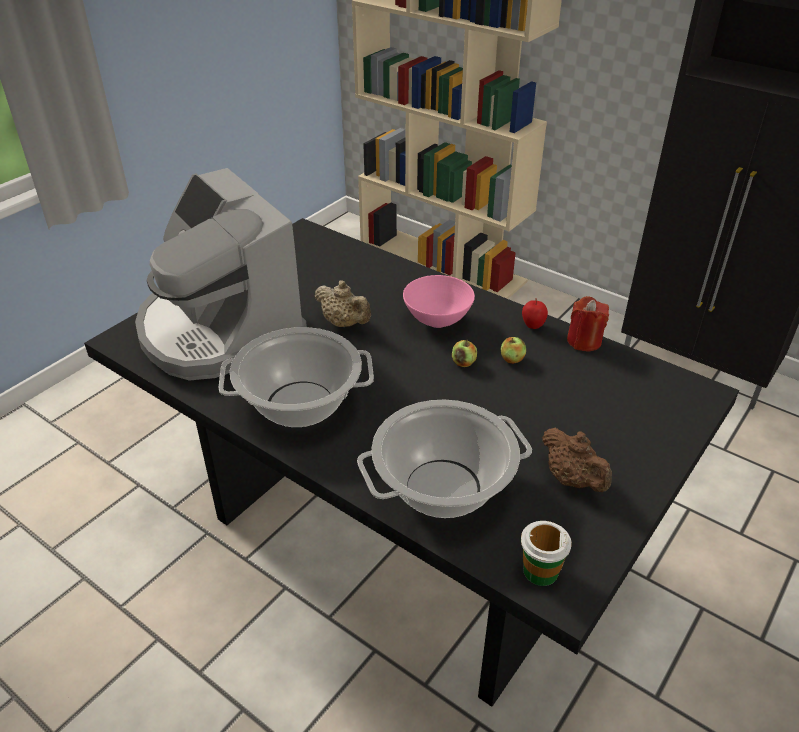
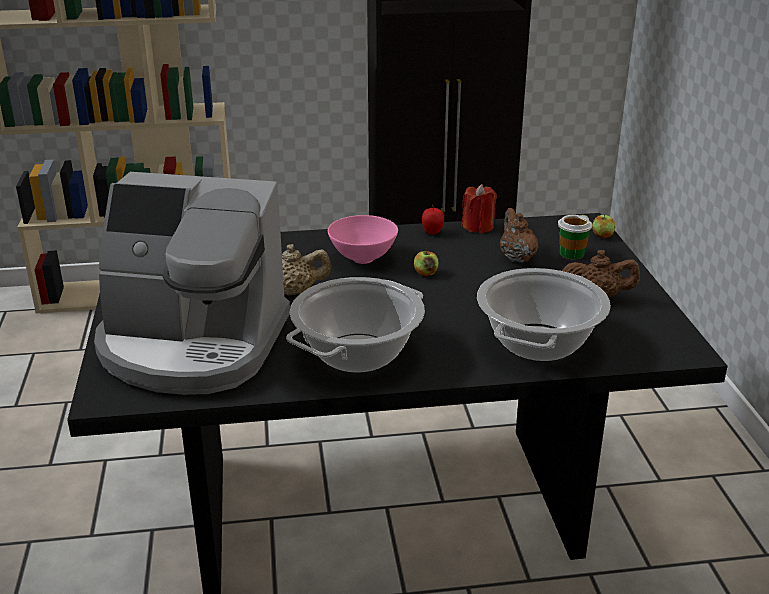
camera: 45 degrees left, 10 degrees down
apple [501,337,526,364] -> apple moved to [592,214,616,238]
cup [521,521,572,586] -> cup moved to [558,215,592,259]
none -> brown teapot [500,208,539,263]

